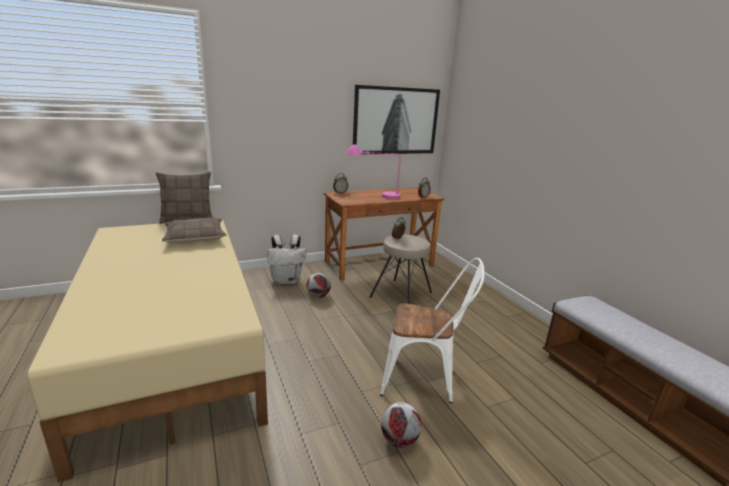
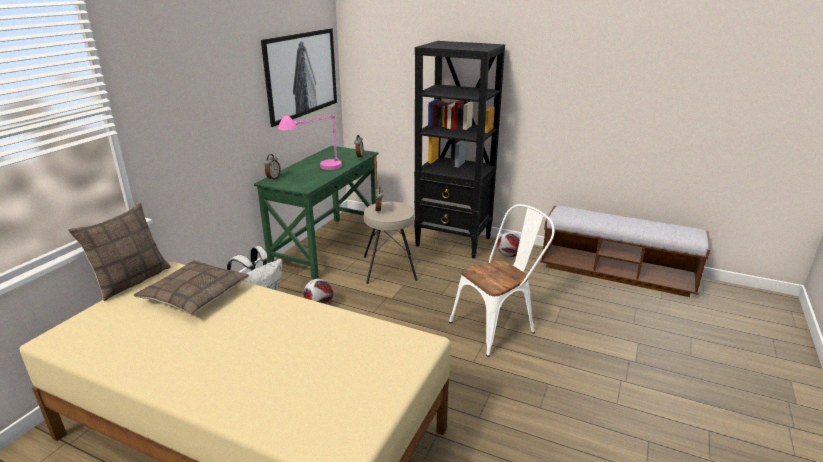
camera: 40 degrees left, 5 degrees up
brown desk [324,187,444,280] -> green desk [254,146,378,279]
football [381,402,422,448] -> football moved to [497,232,520,257]
none -> black bookcase [414,41,505,258]

